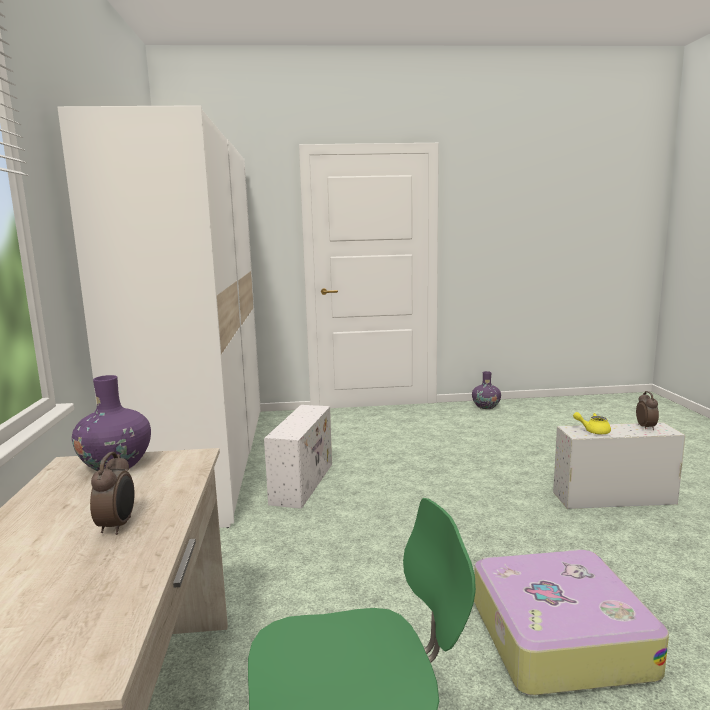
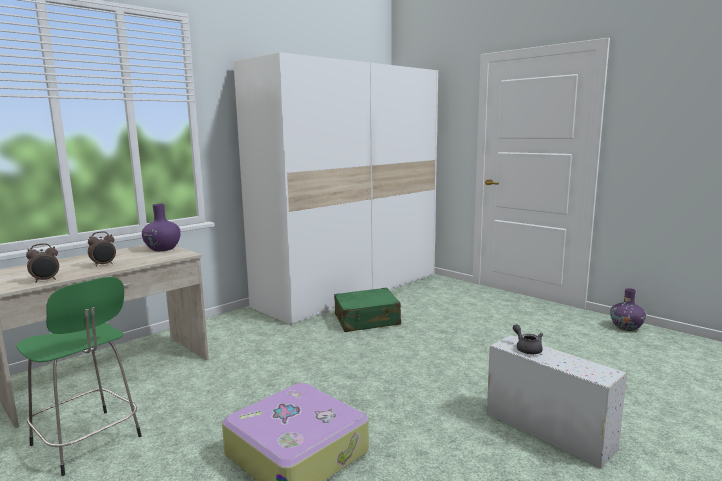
camera: 50 degrees right, 0 degrees up
white storage box [264,405,332,509] -> green suitcase [334,288,401,332]
yellow teapot [573,412,611,434] -> grey teapot [513,324,543,354]
alarm clock [636,391,659,430] -> alarm clock moved to [26,243,59,283]

